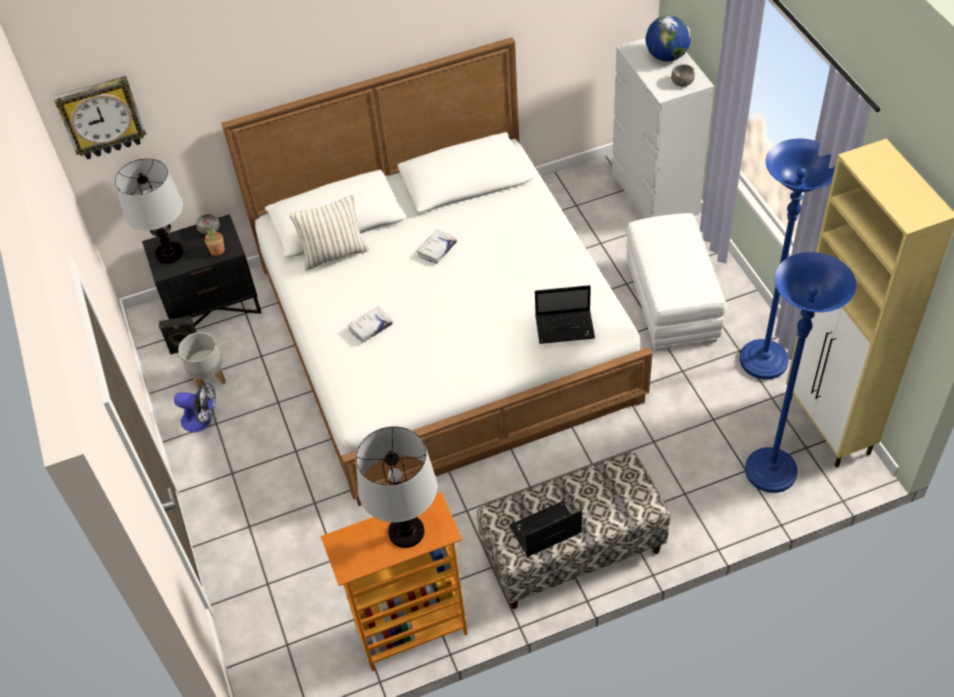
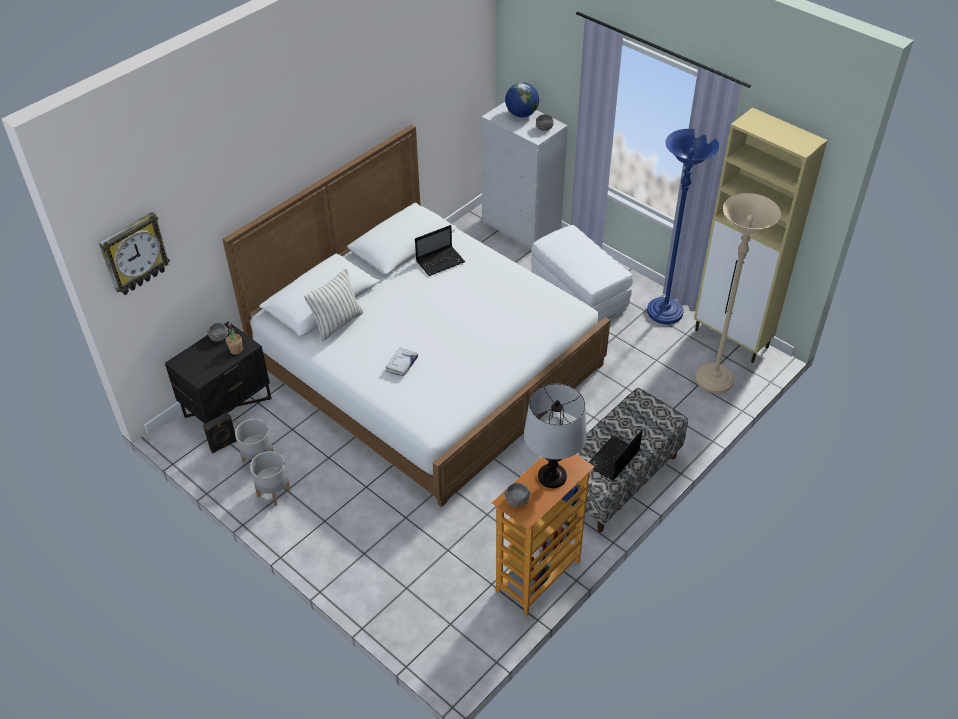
camera: 30 degrees left, 5 degrees down
table lamp [115,158,183,264] -> none
fan [174,383,216,432] -> grey planter [250,451,290,506]
white book [417,230,457,264] -> none
laptop [535,285,595,344] -> laptop moved to [415,225,465,276]
blue floor lamp [745,252,856,493] -> beige floor lamp [695,193,781,394]
none -> grey bowl [504,483,531,507]

